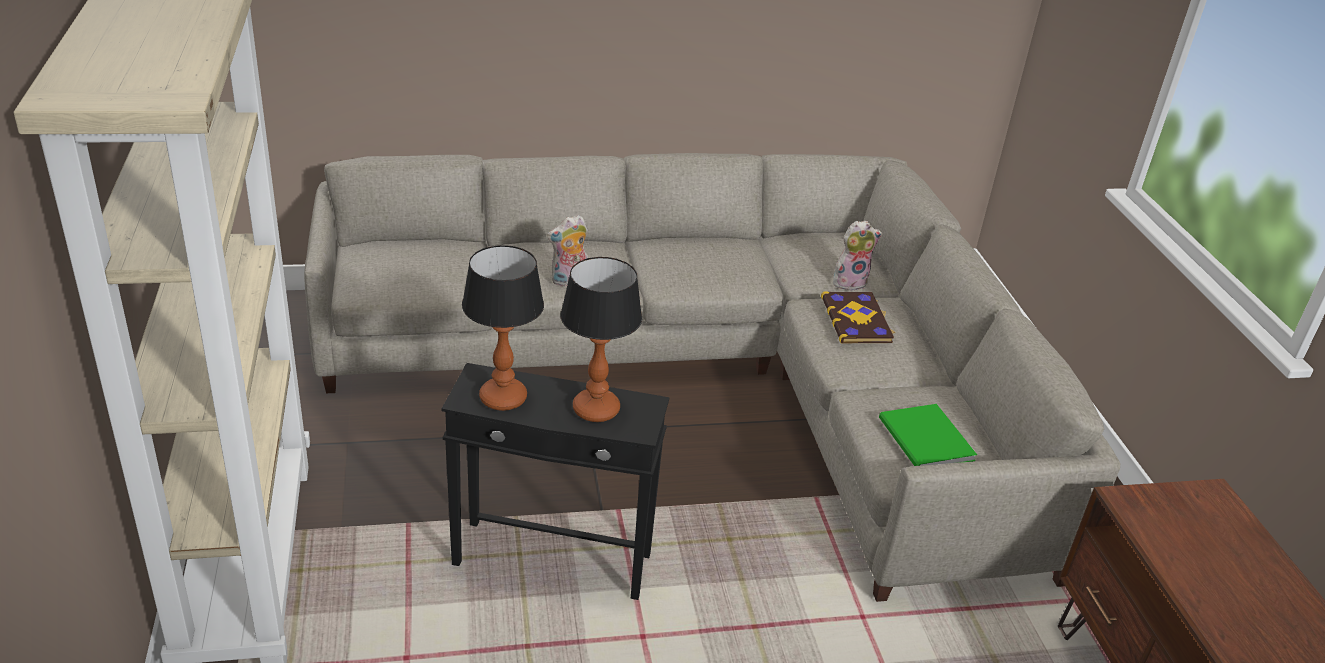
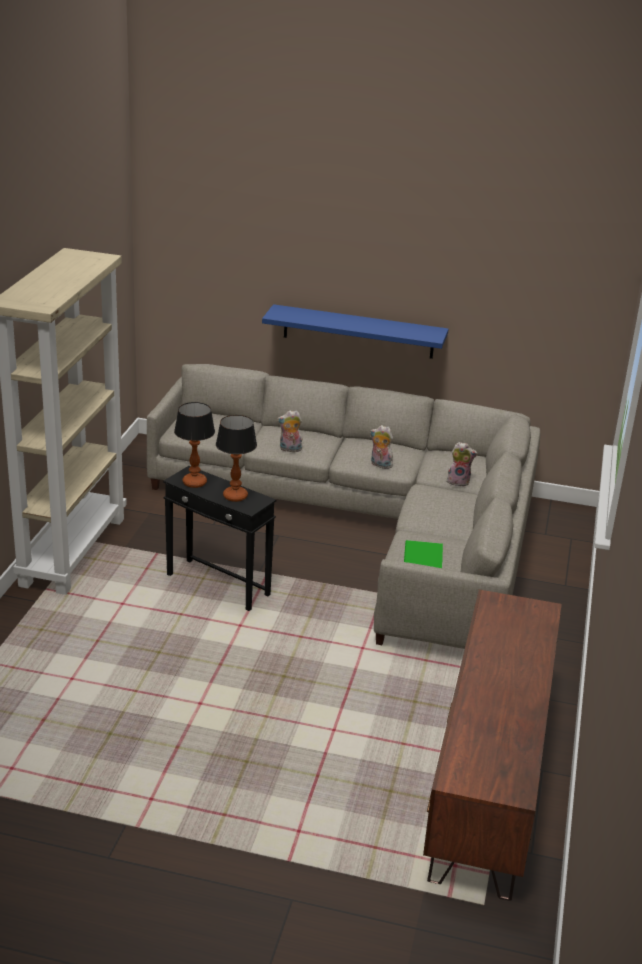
camera: 25 degrees right, 5 degrees down
book [821,291,895,344] -> none
none -> blue shelf [262,304,449,359]
none -> plush toy [370,425,394,469]

